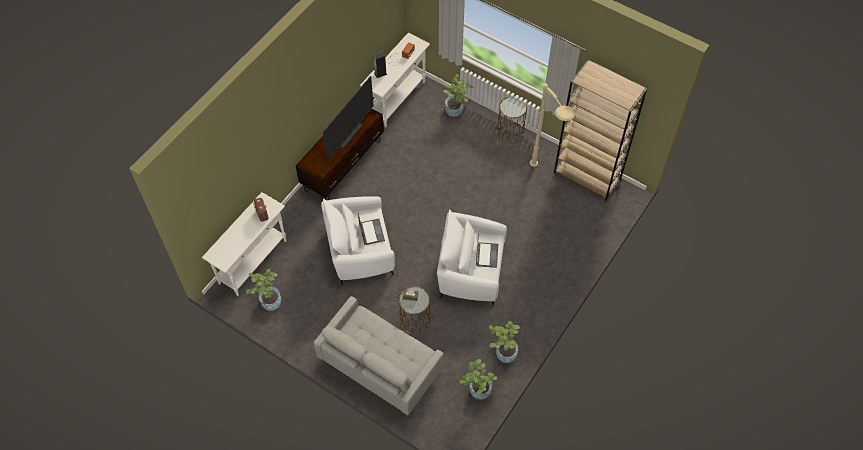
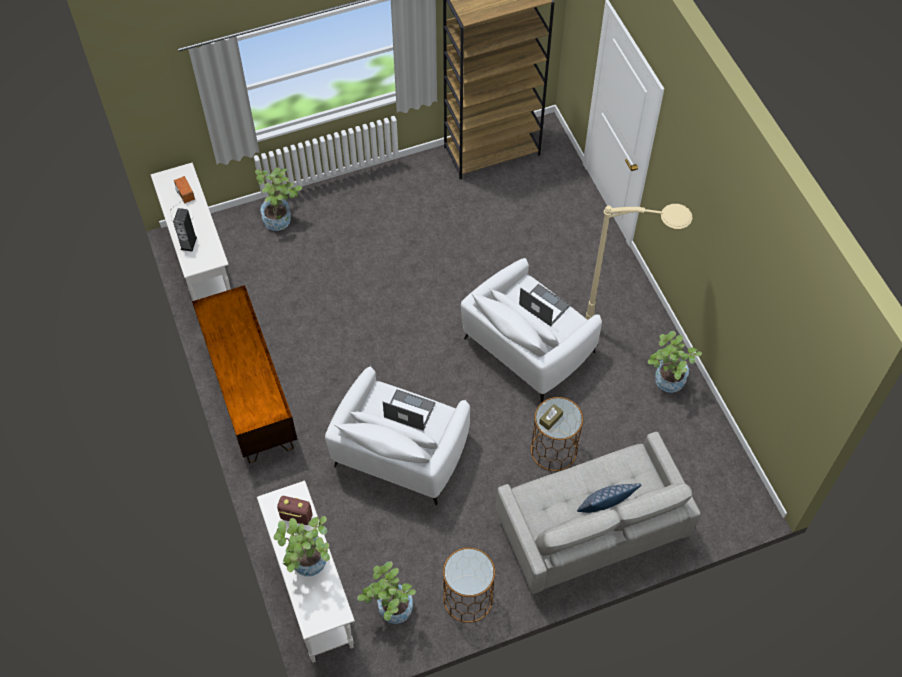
camera: 55 degrees left, 0 degrees up
television [323,76,374,161] -> none
potted plant [460,359,497,400] -> potted plant moved to [274,516,330,576]
brown side table [497,96,527,143] -> brown side table moved to [443,547,495,623]
beige floor lamp [530,84,575,167] -> beige floor lamp moved to [586,204,693,320]
none -> pillow [577,483,641,513]

